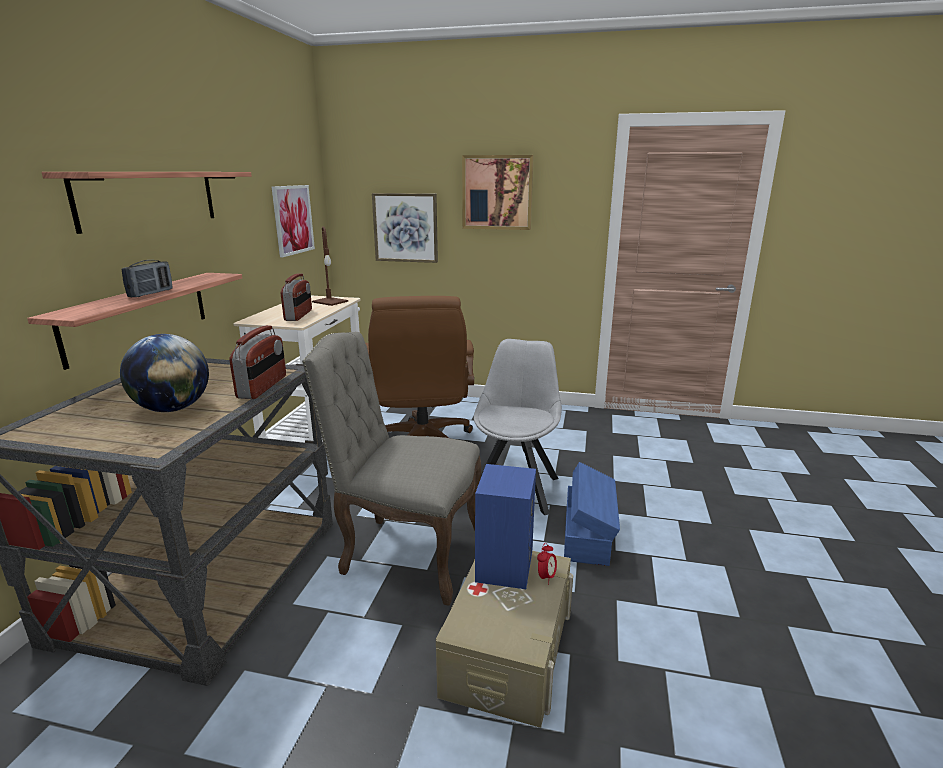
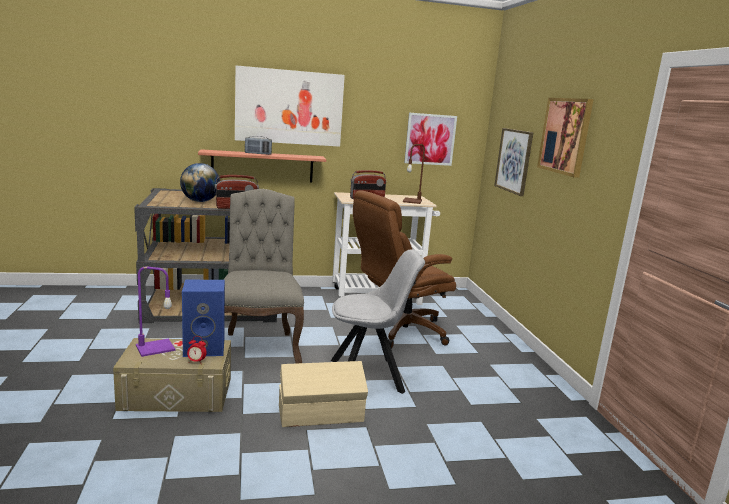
camera: 65 degrees right, 5 degrees down
shelf [41,172,252,234] -> picture [235,65,345,147]
blue storage box [564,462,620,566] -> beige storage box [279,361,368,427]
none -> purple table lamp [136,266,175,357]

